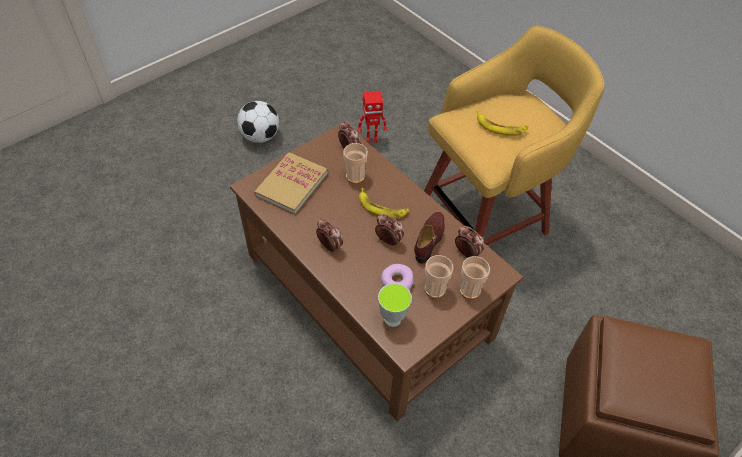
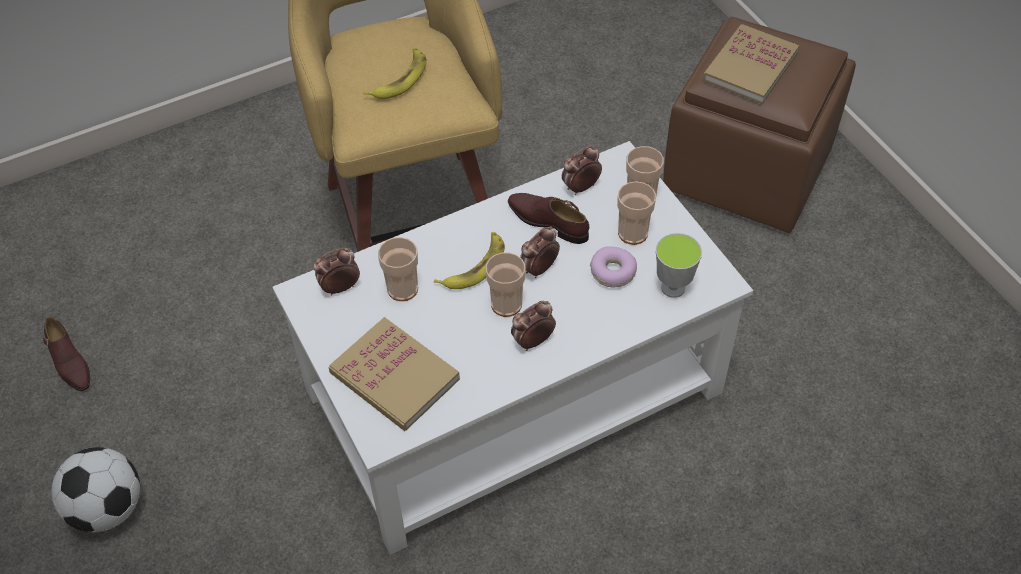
camera: 75 degrees left, 0 degrees up
brown coffee table [230,124,523,421] -> white coffee table [272,141,753,555]
toy robot [358,91,387,144] -> none
none -> brown shoe [43,316,90,391]
none -> cup [486,252,526,317]
none -> book [703,24,799,104]

